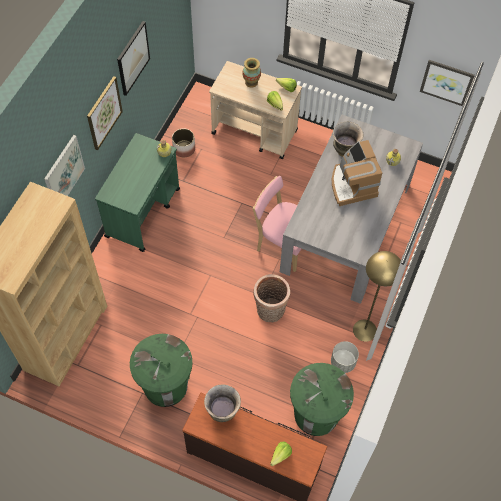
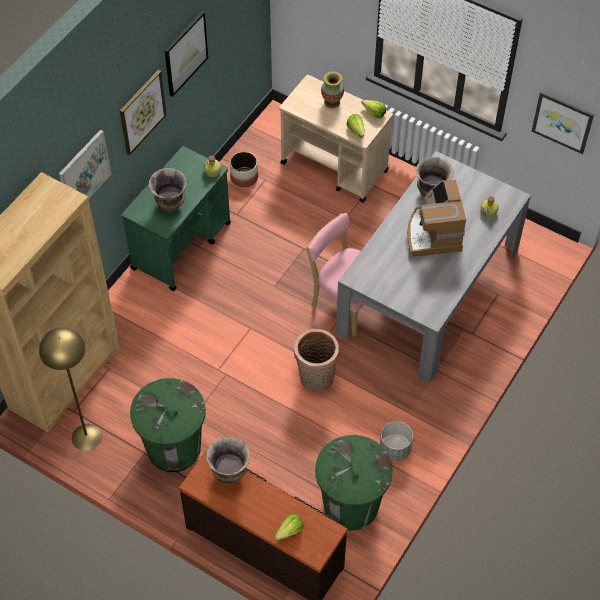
camera: 10 degrees right, 5 degrees down
yellow floor lamp [353,251,401,342] -> yellow floor lamp moved to [39,327,102,451]
none -> vase [149,168,187,212]

